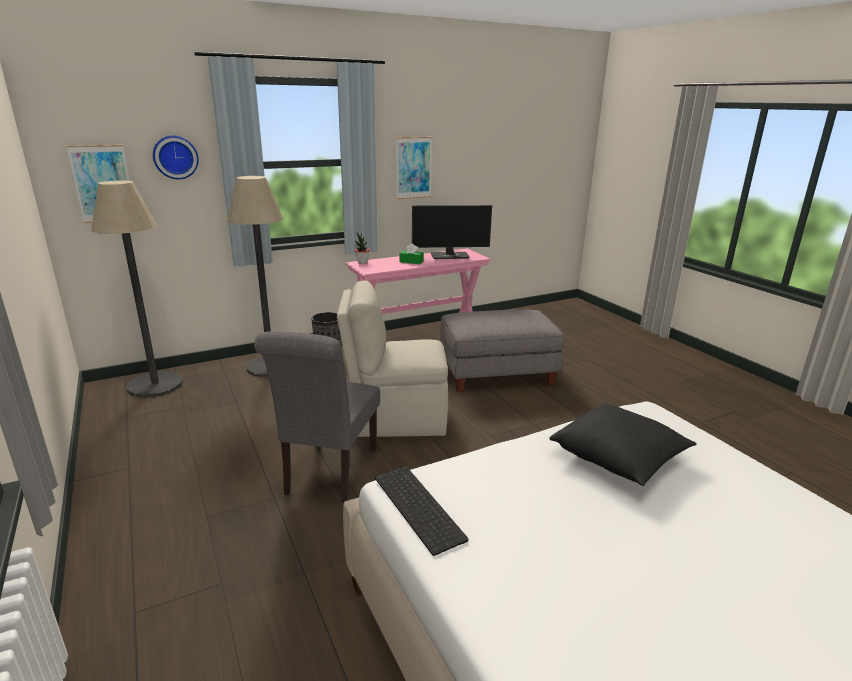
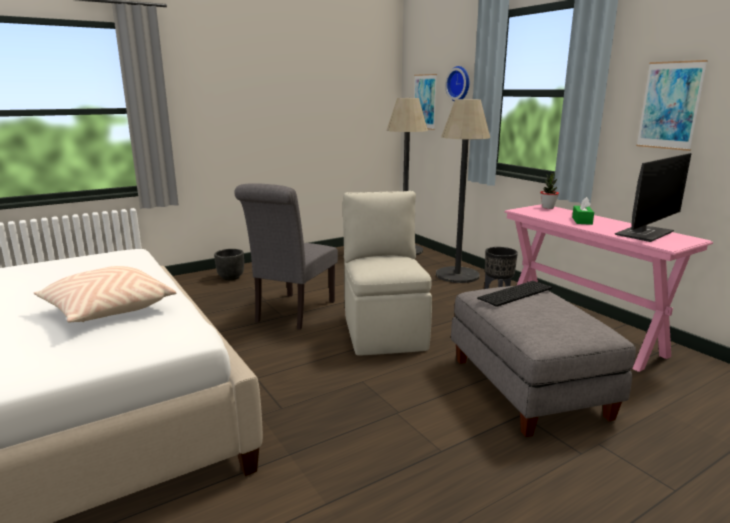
camera: 85 degrees right, 5 degrees down
grey chair [254,331,380,503] -> grey chair turned 75 degrees counterclockwise [234,183,338,330]
keyboard [375,466,469,556] -> keyboard moved to [477,281,552,307]
monitor [412,205,492,259] -> monitor turned 120 degrees counterclockwise [615,153,692,242]
black pillow [549,403,697,486] -> beige pillow [34,266,177,322]
none -> black planter [214,249,244,280]

